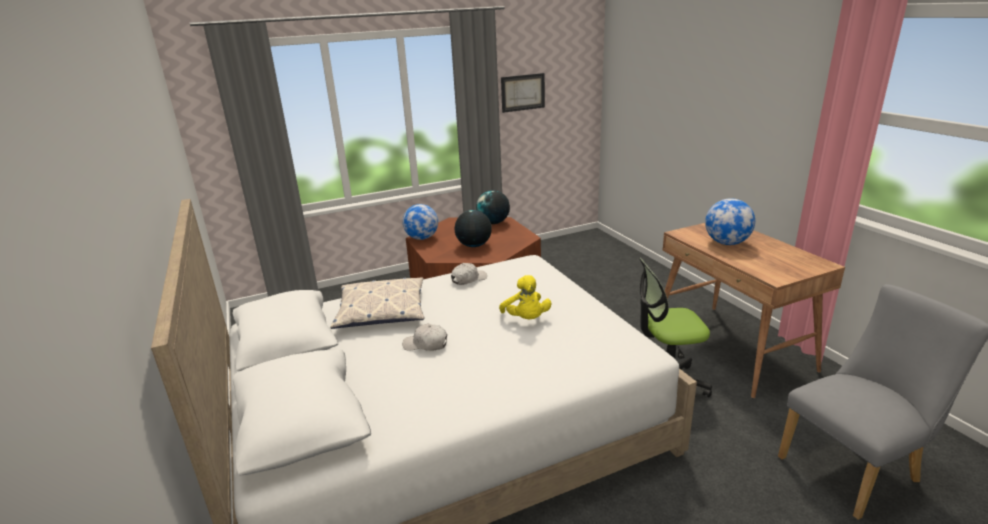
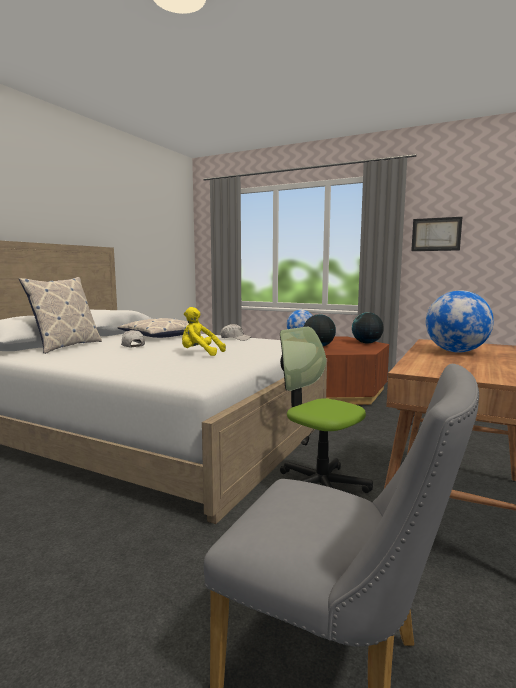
camera: 50 degrees right, 15 degrees down
yellow plush toy [499,275,552,319] -> yellow plush toy turned 75 degrees clockwise [182,307,226,356]
none -> pillow [19,277,102,354]

